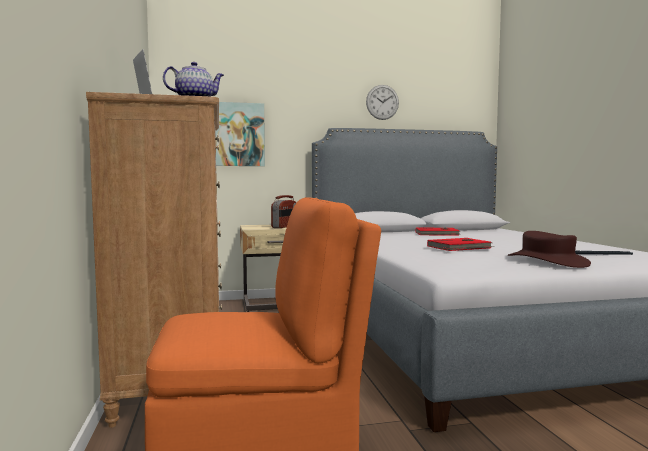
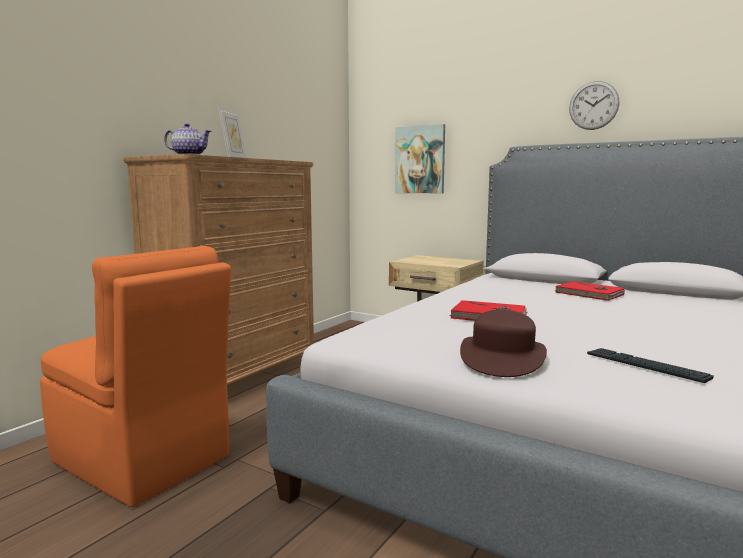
camera: 45 degrees right, 5 degrees up
radio [271,195,297,228] -> none

